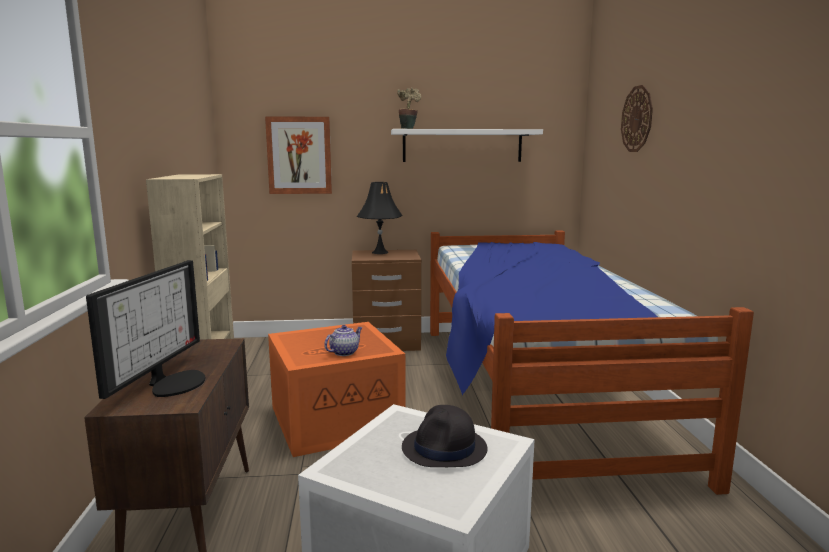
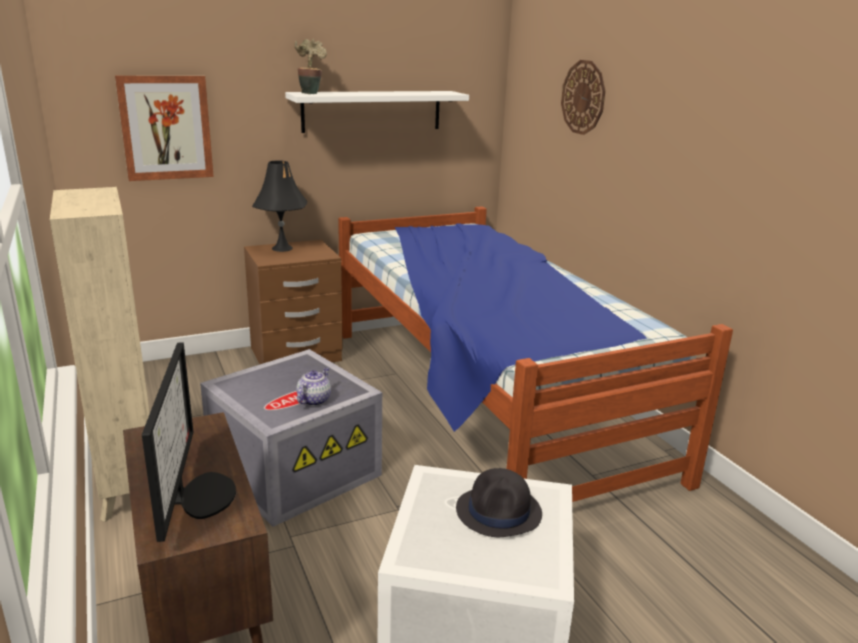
camera: 20 degrees left, 10 degrees up
orange storage box [268,322,406,457] -> grey storage box [200,349,382,527]

